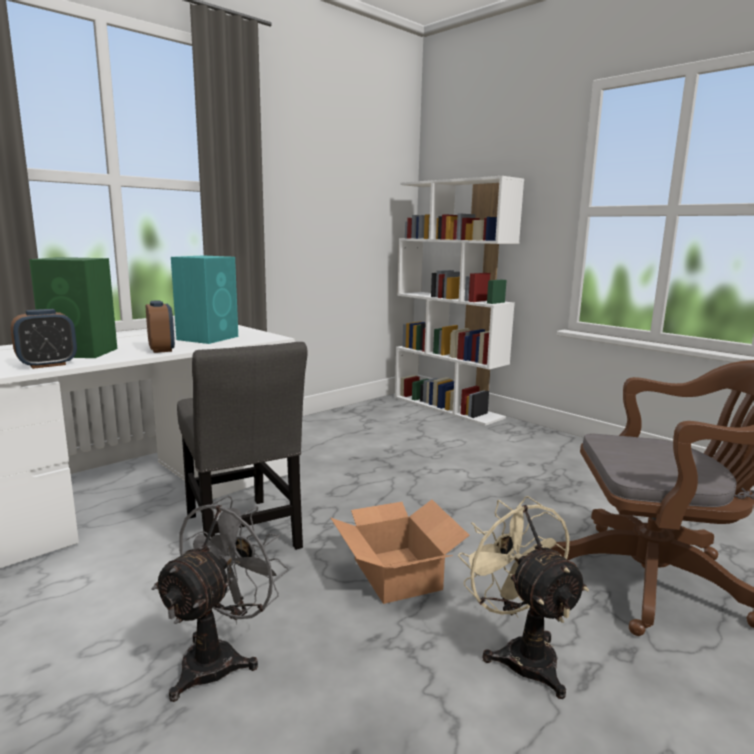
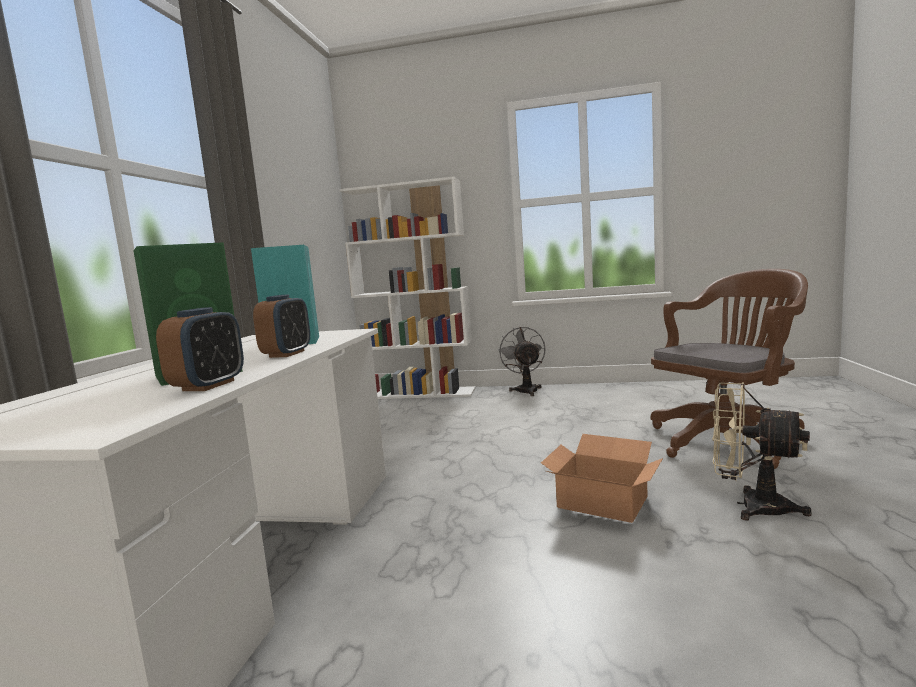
camera: 35 degrees left, 5 degrees down
alarm clock [146,300,175,353] -> alarm clock turned 75 degrees clockwise [253,294,310,358]
grey fan [151,496,289,702] -> grey fan moved to [498,327,546,396]
grey chair [177,342,308,550] -> none

